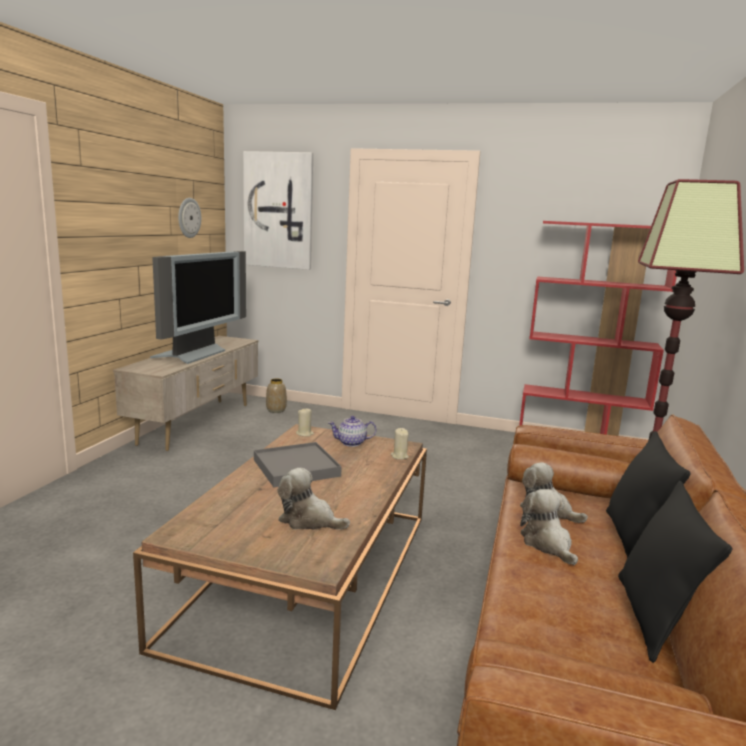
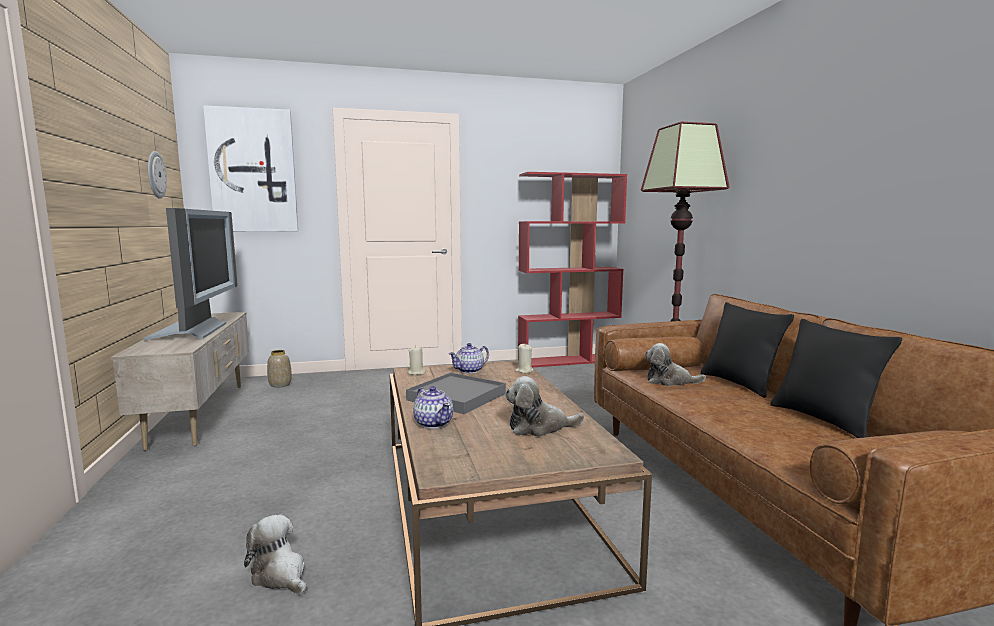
camera: 30 degrees left, 5 degrees down
plush toy [520,489,578,565] -> plush toy moved to [244,514,307,594]
none -> teapot [413,386,453,429]

